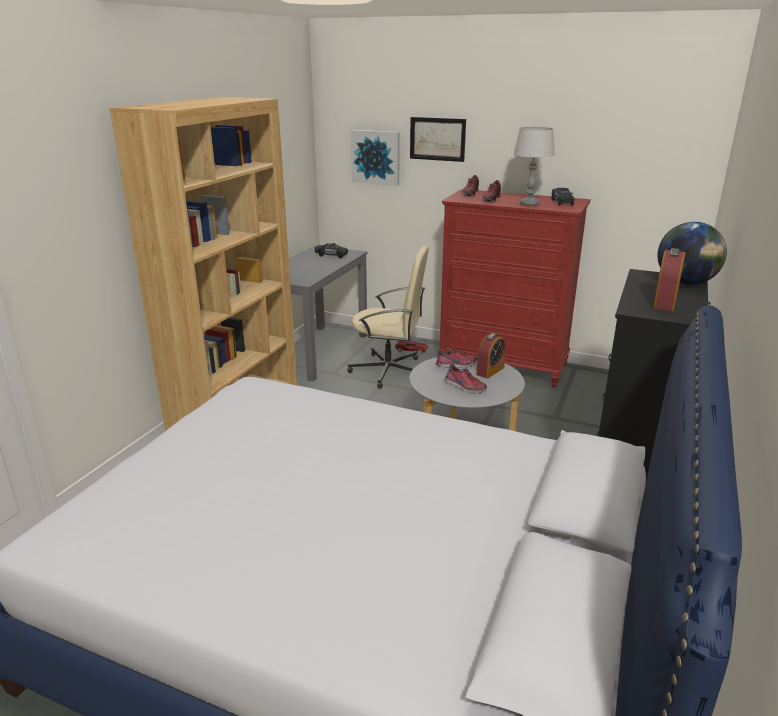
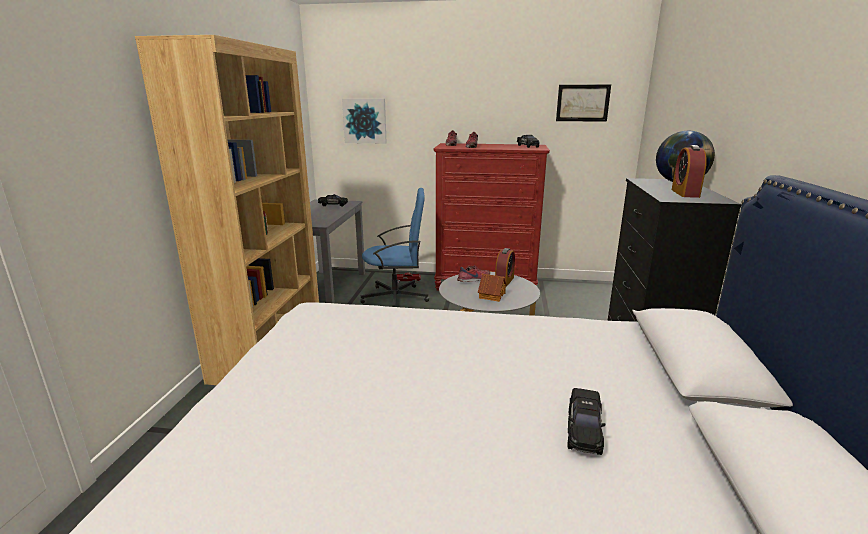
camera: 15 degrees left, 5 degrees down
beige office chair [347,246,429,389] -> blue office chair [360,188,429,307]
picture [410,117,466,162] -> picture moved to [556,85,611,122]
shoe [445,364,487,394] -> toy house [478,274,507,302]
grey table lamp [513,127,555,206] -> none
none -> black toy car [567,388,605,455]

